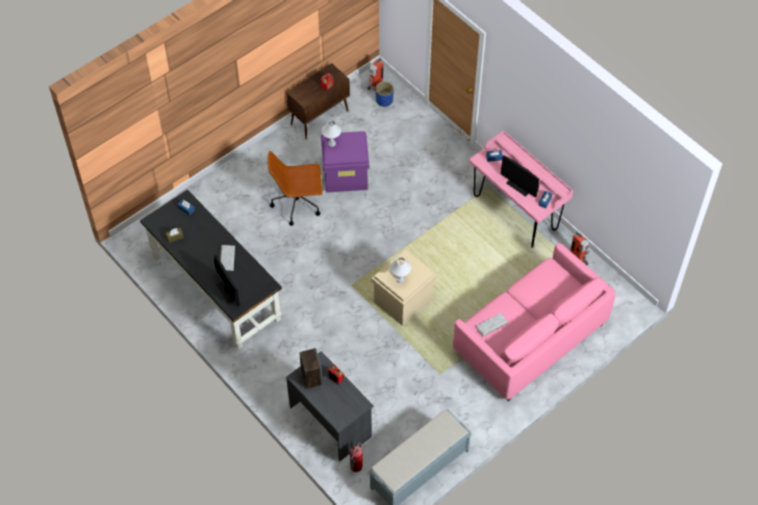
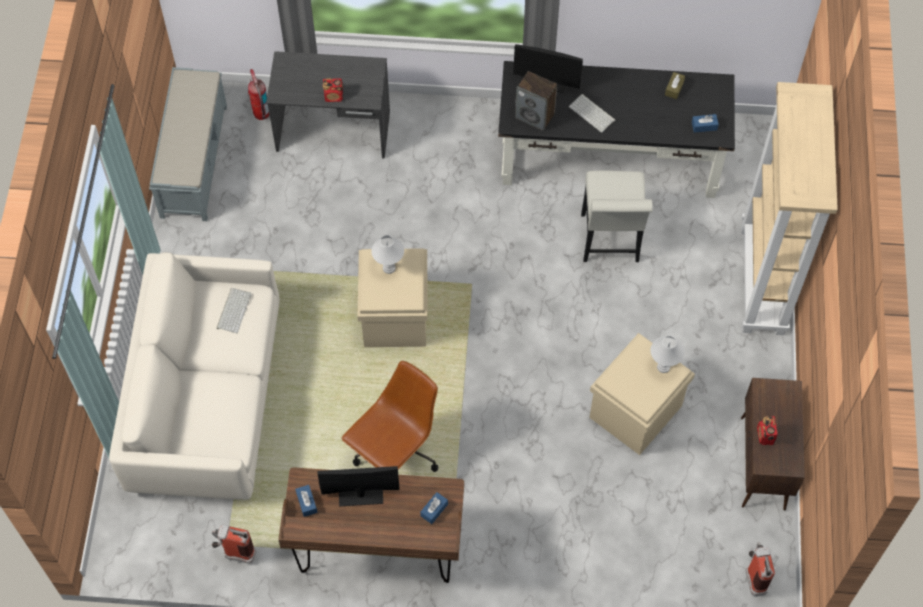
camera: 135 degrees right, 5 degrees up
brown office chair [267,151,322,226] -> brown office chair moved to [341,361,438,472]
speaker [299,348,323,389] -> speaker moved to [515,71,557,131]
purple storage box [321,131,369,193] -> beige storage box [589,333,695,455]
blue planter [375,82,394,107] -> none
pink sofa [453,243,616,401] -> white sofa [109,252,280,500]
pink desk [470,130,573,248] -> brown desk [278,467,464,583]
none -> white chair [581,171,653,262]
none -> beige bookcase [741,82,838,335]

